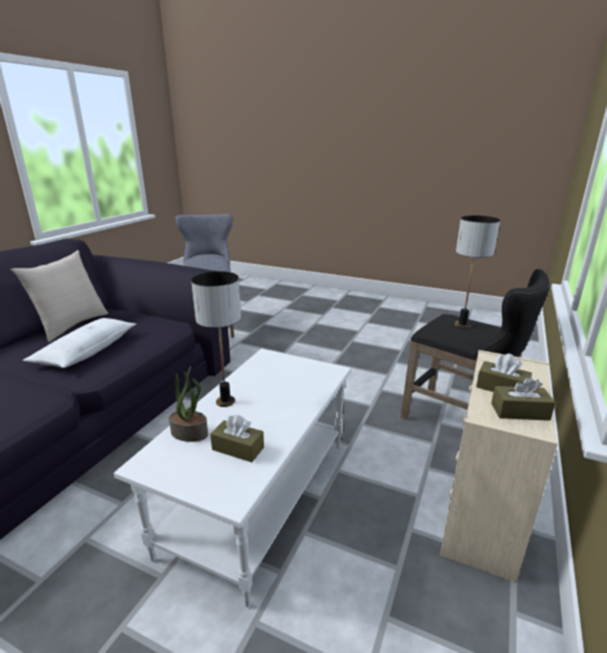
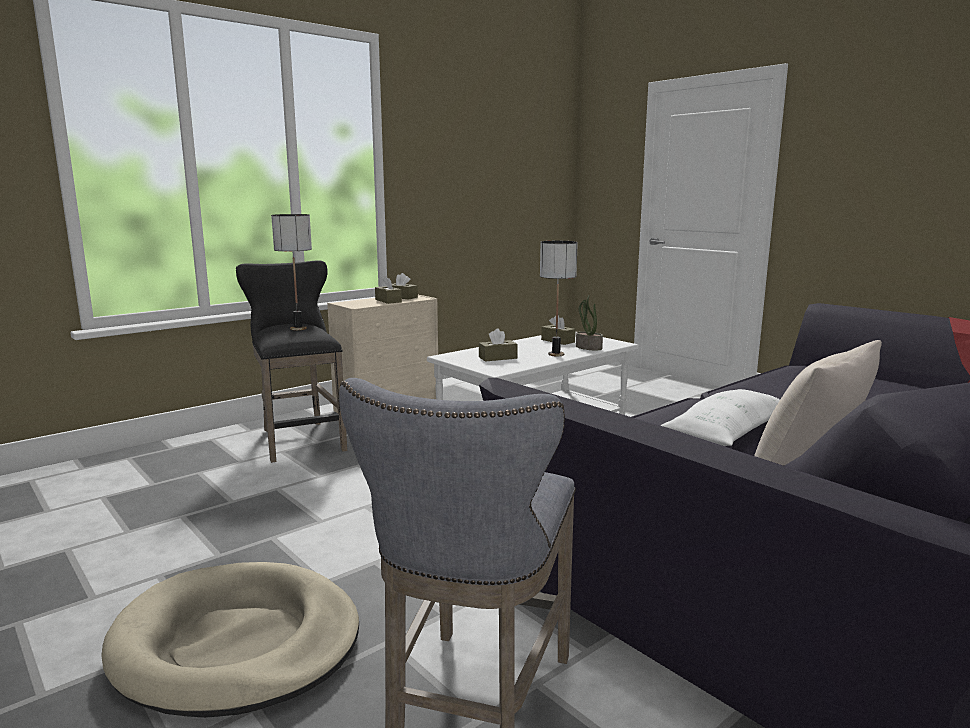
camera: 155 degrees left, 10 degrees down
none -> beige dog bed [101,562,359,718]
none -> brown tissue box [479,328,518,362]

